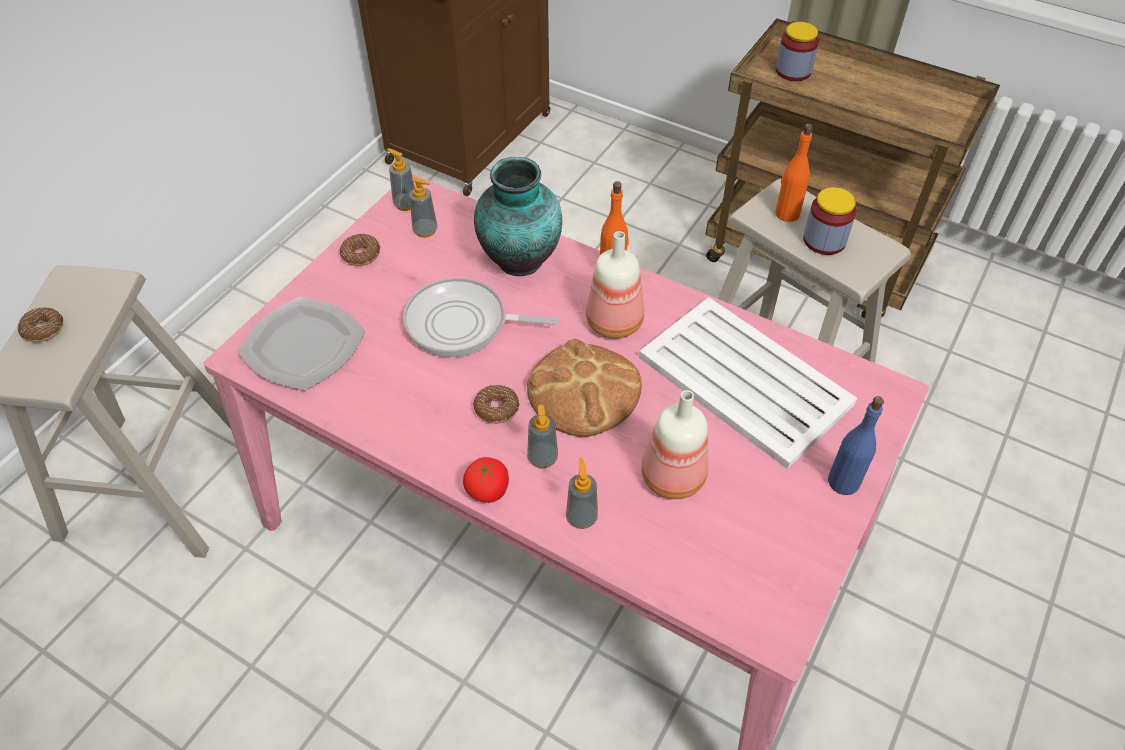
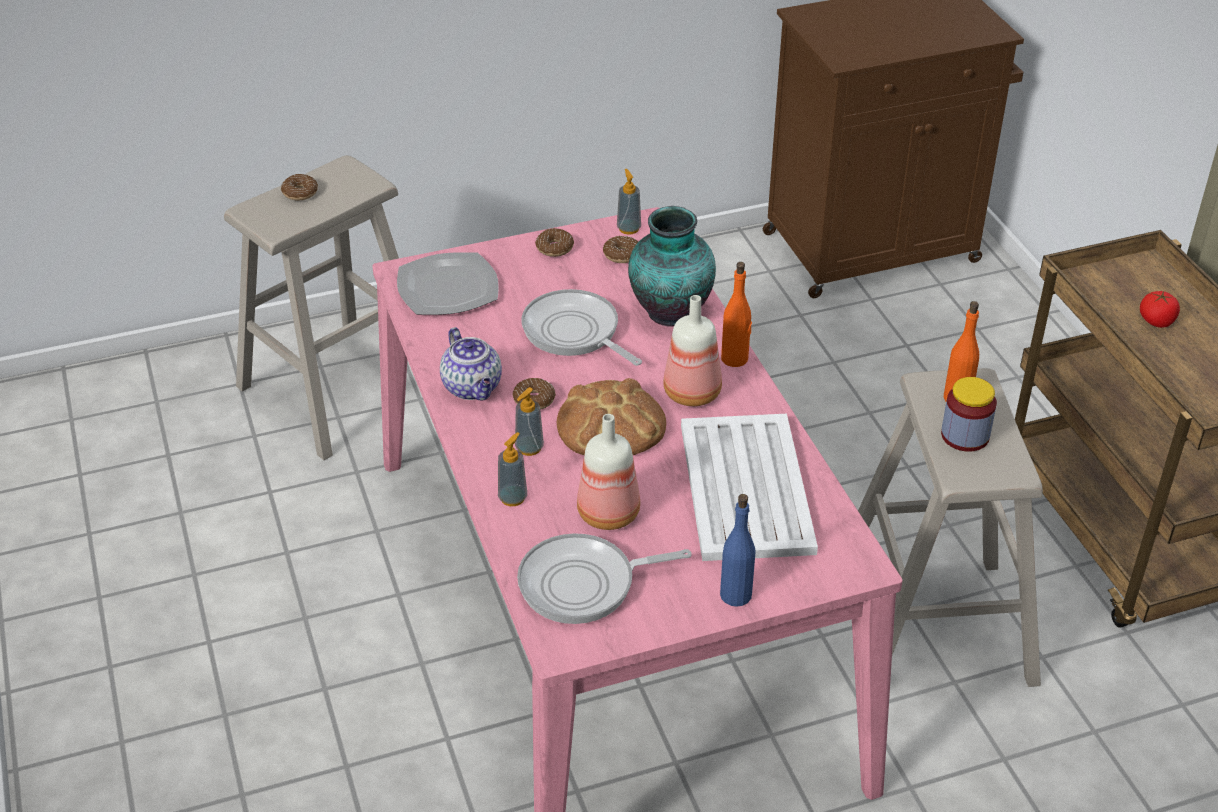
camera: 40 degrees right, 10 degrees down
soap dispenser [409,177,437,238] -> donut [603,236,638,263]
tomato [463,457,509,503] -> tomato moved to [1140,291,1180,328]
jar [776,22,819,81] -> none
none -> teapot [440,327,502,400]
none -> frying pan [517,533,692,624]

